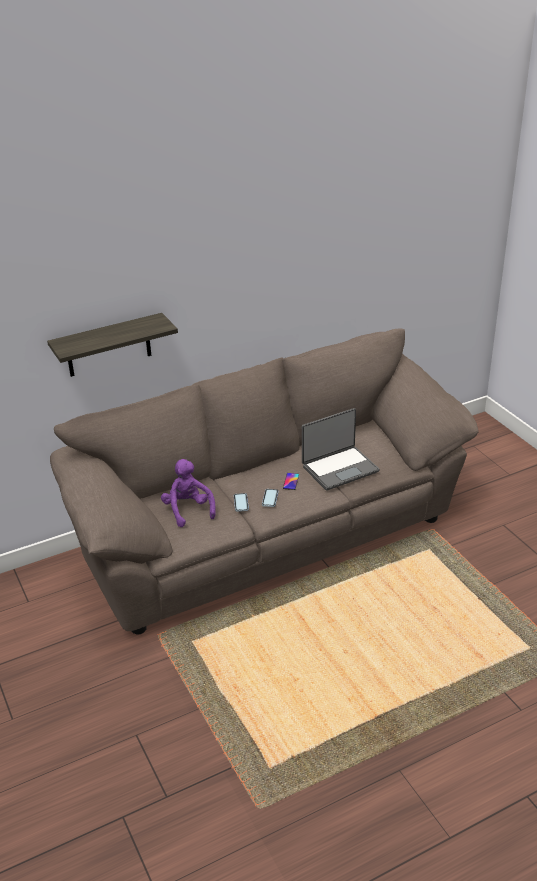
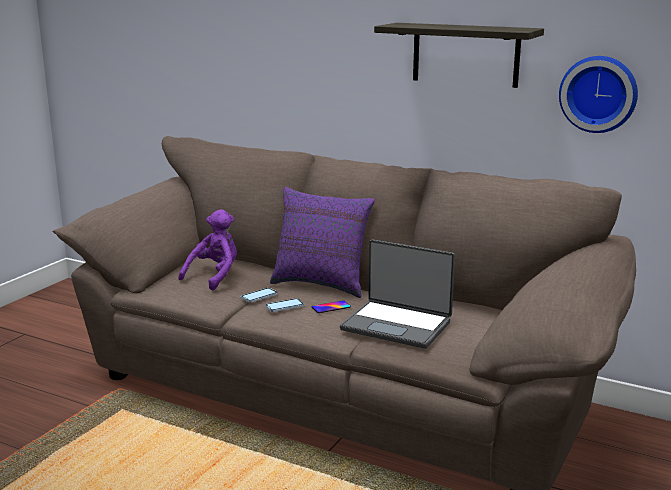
camera: 55 degrees right, 15 degrees down
shelf [47,313,178,377] -> shelf moved to [374,23,544,88]
none -> purple pillow [270,187,375,298]
none -> wall clock [559,56,638,133]

